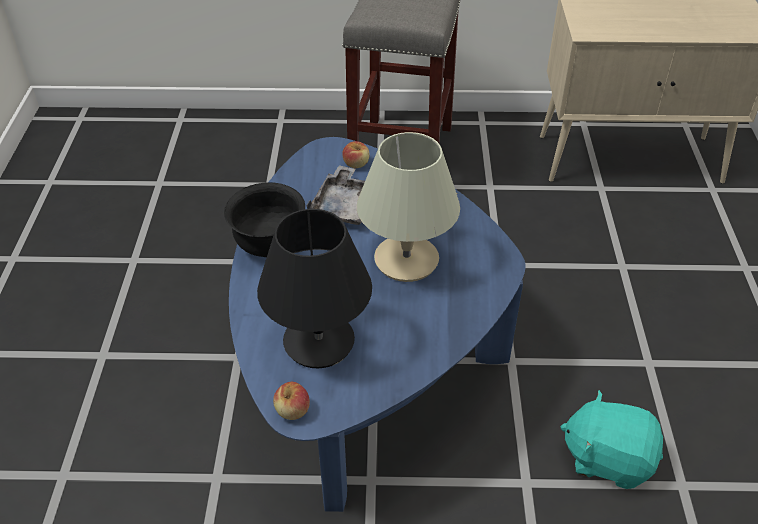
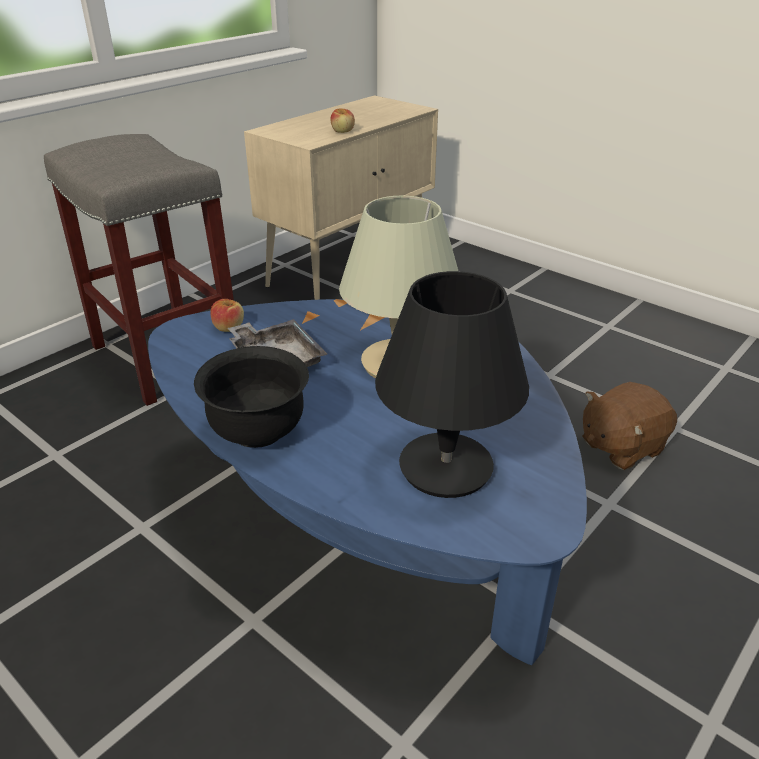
camera: 50 degrees left, 10 degrees down
apple [273,382,310,420] -> apple moved to [331,109,355,133]
turquoise plush toy [560,390,663,489] -> brown plush toy [582,382,677,470]

